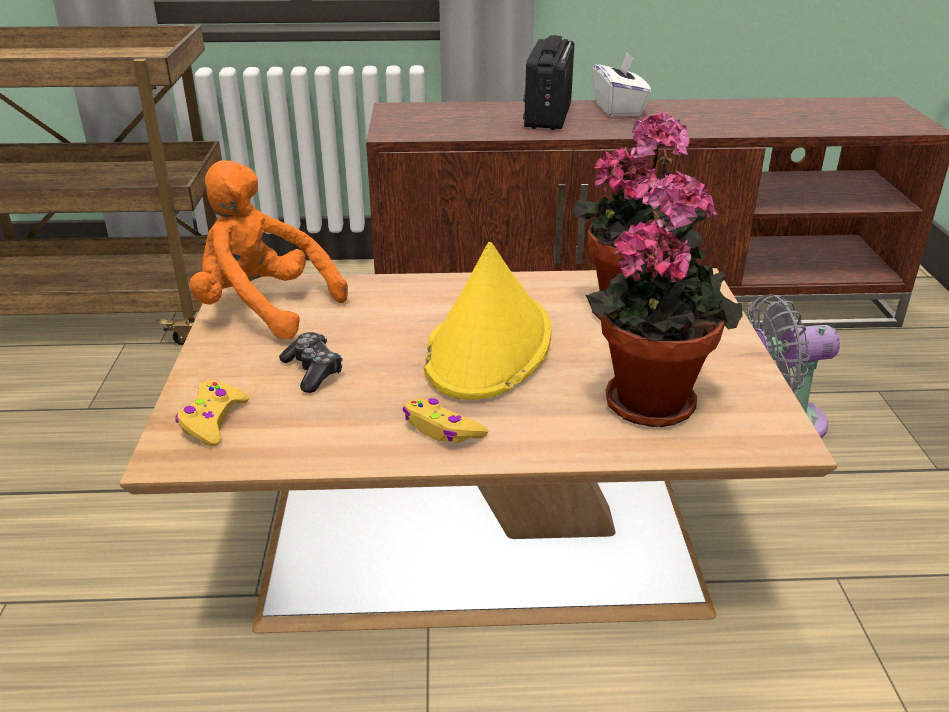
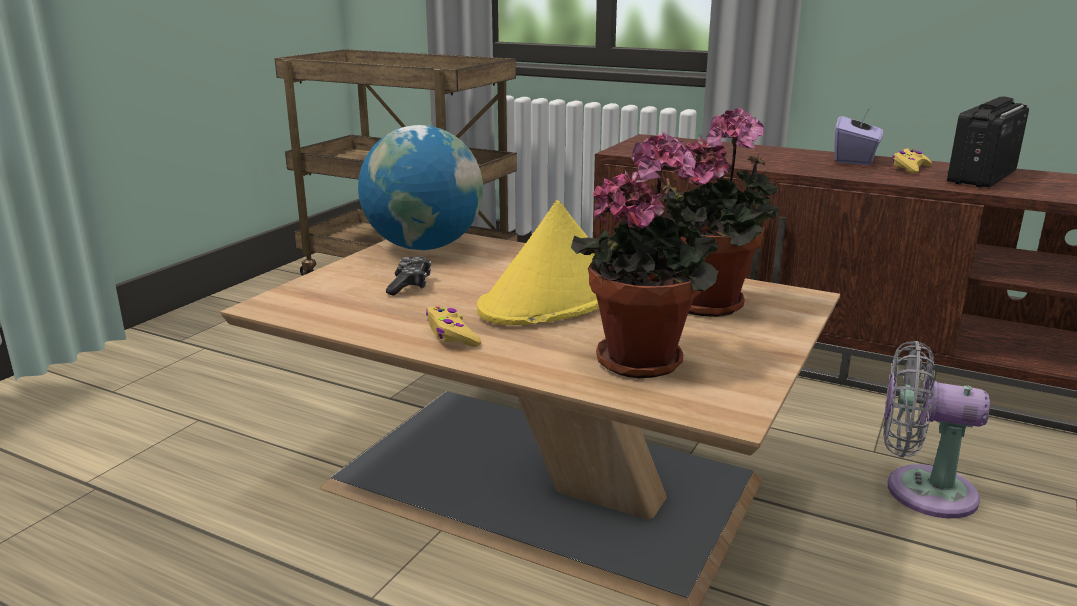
camera: 30 degrees right, 10 degrees down
yellow game controller [175,380,249,446] -> yellow game controller moved to [892,149,932,174]
orange plush toy [190,160,348,339] -> globe [358,125,483,250]
radio [523,35,574,130] -> radio moved to [947,97,1029,188]
white tissue box [592,51,651,117] -> purple tissue box [834,105,883,165]

